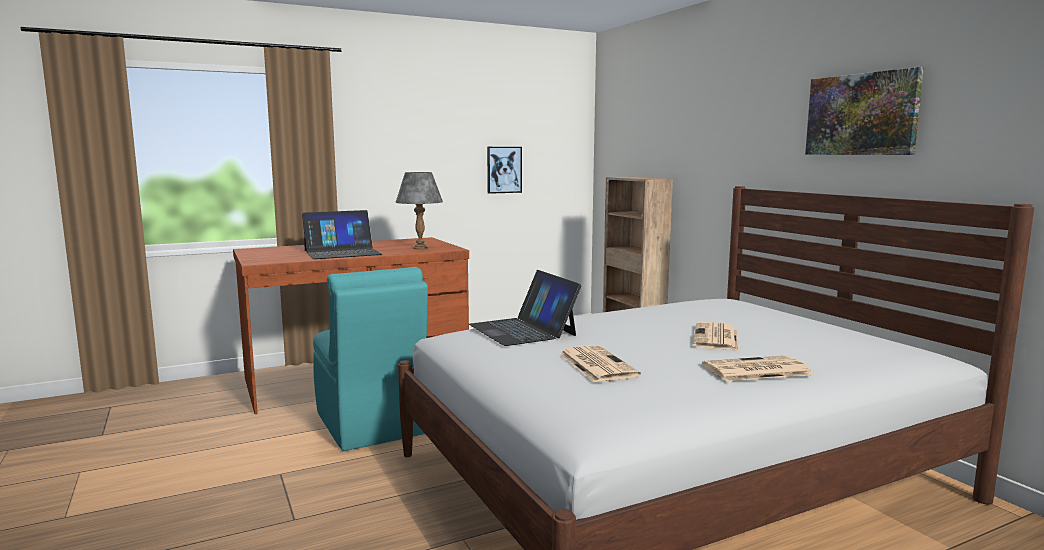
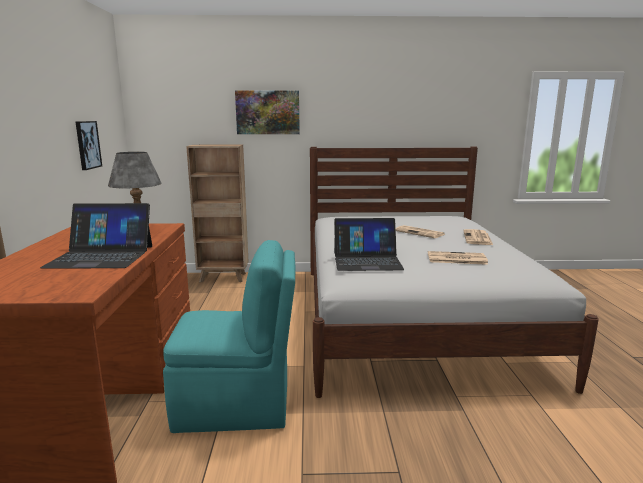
camera: 65 degrees left, 5 degrees up
laptop [302,210,382,259] -> laptop turned 90 degrees clockwise [40,203,152,269]
picture [805,67,924,155] -> picture moved to [235,91,300,134]

